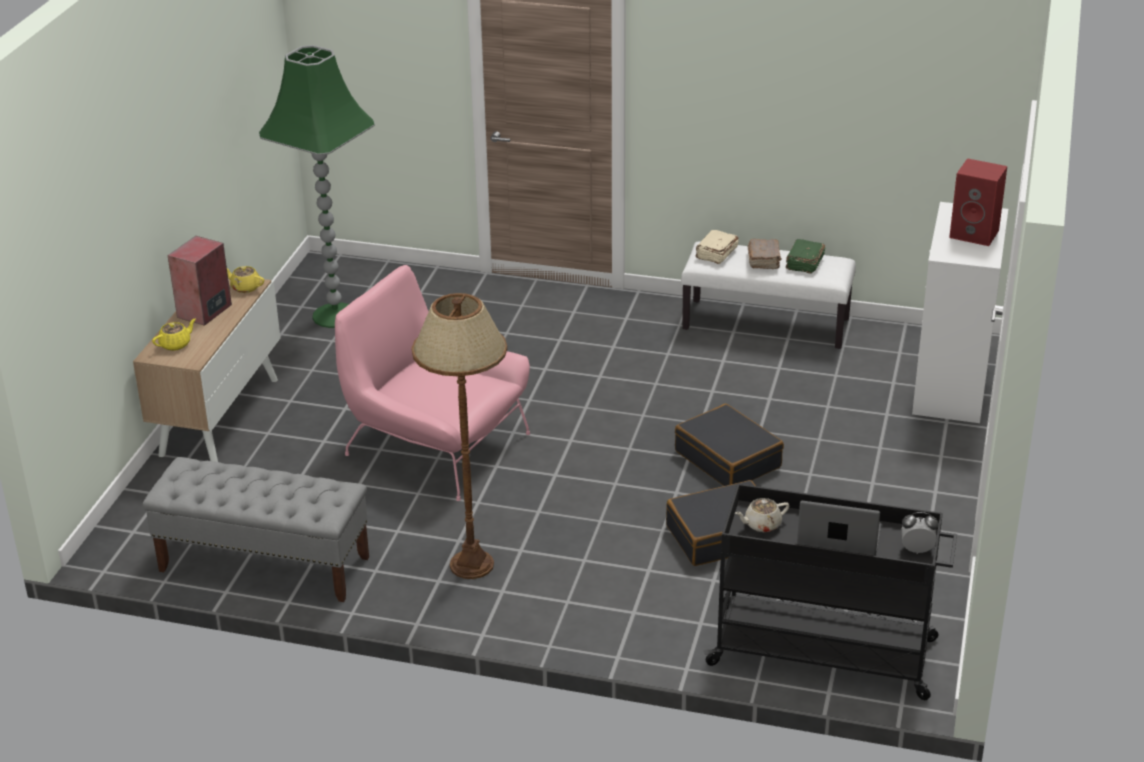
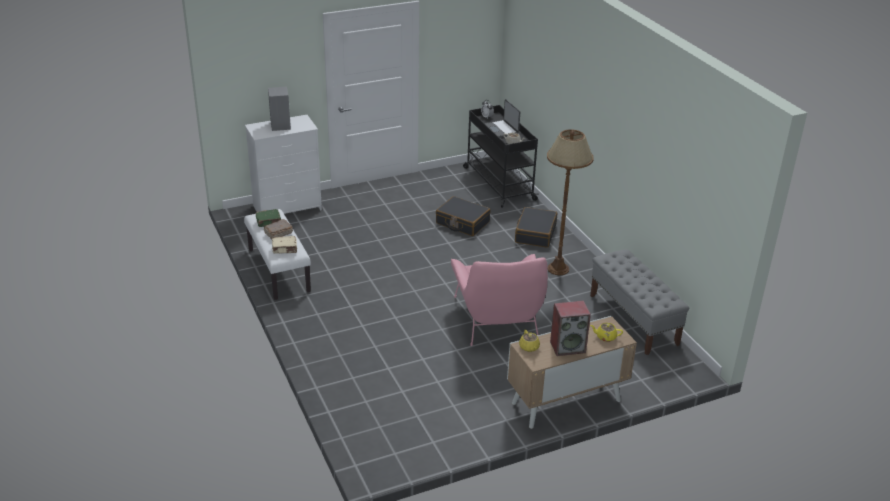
camera: 130 degrees left, 0 degrees up
green floor lamp [259,45,375,328] -> none
black suitcase [675,404,784,486] -> black suitcase moved to [515,207,557,248]
red speaker [949,158,1007,246] -> grey speaker [268,87,291,131]

